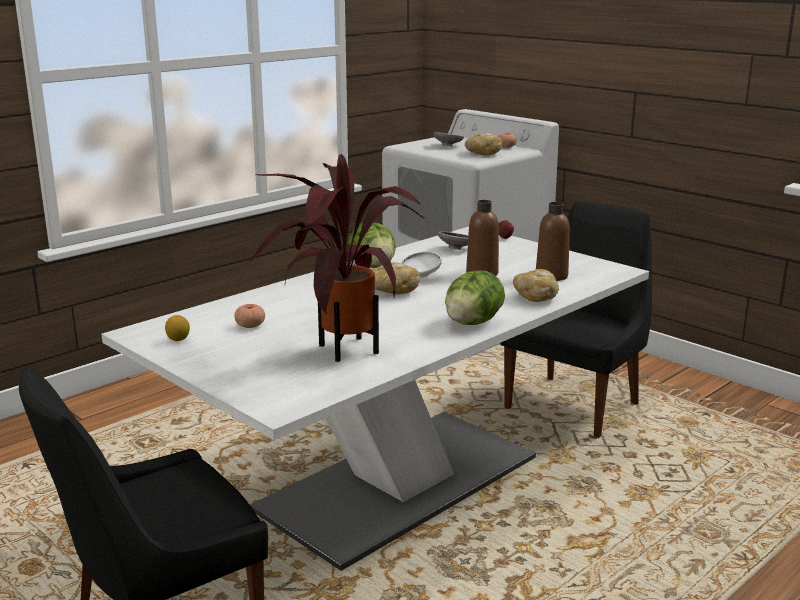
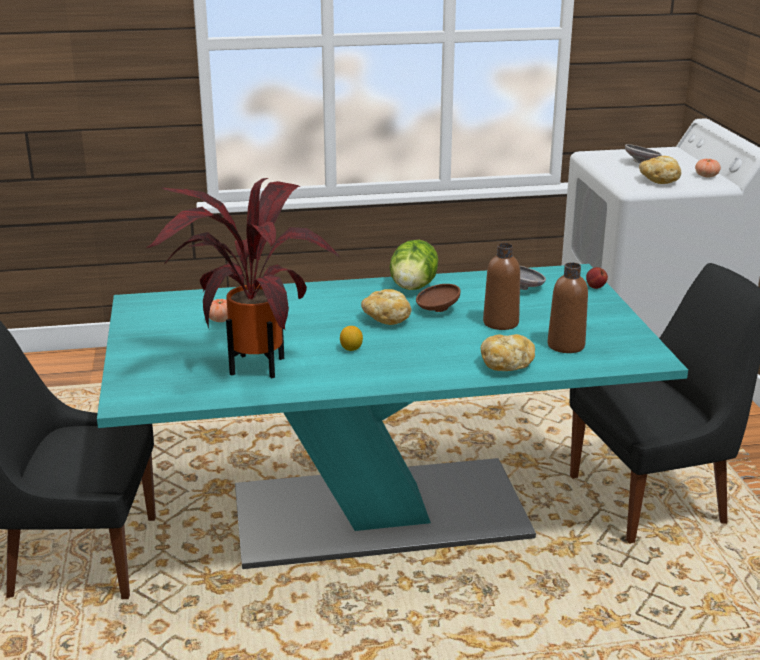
camera: 35 degrees right, 5 degrees up
white dining table [102,227,649,571] -> turquoise dining table [97,264,688,569]
lemon [165,315,190,341] -> lemon moved to [340,326,363,351]
white bowl [401,251,442,278] -> brown bowl [416,284,461,312]
lettuce [445,271,505,325] -> none

